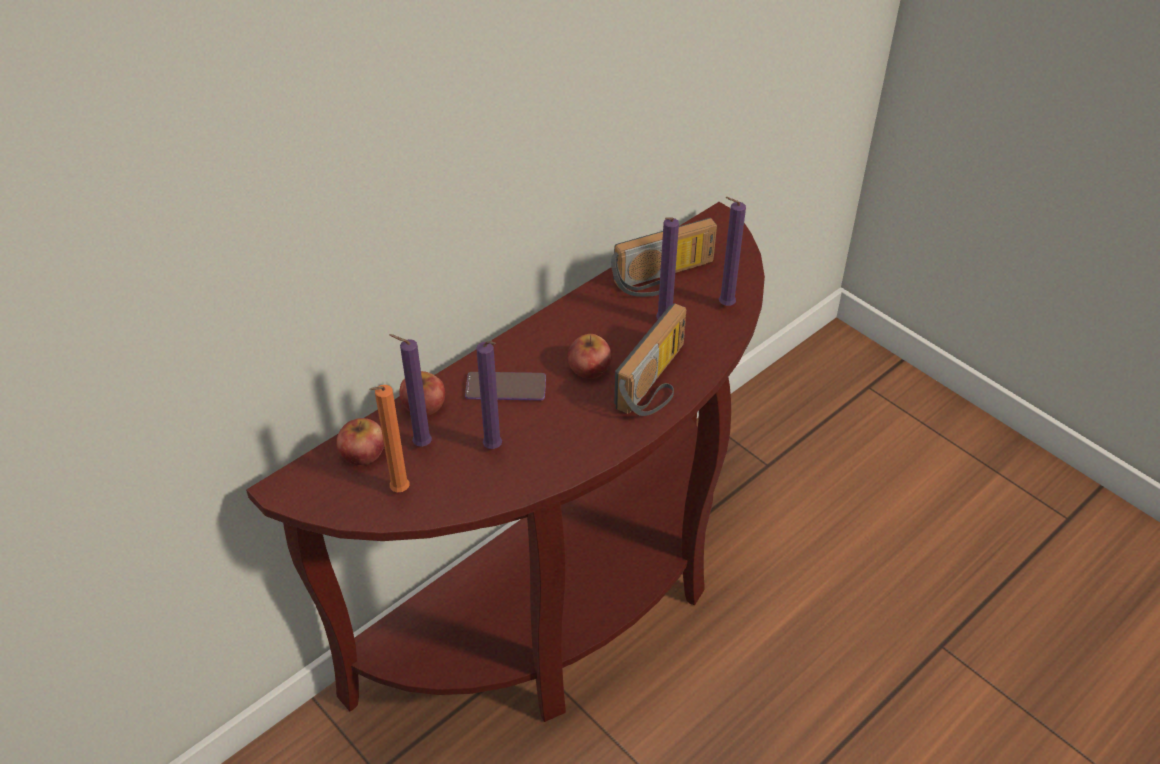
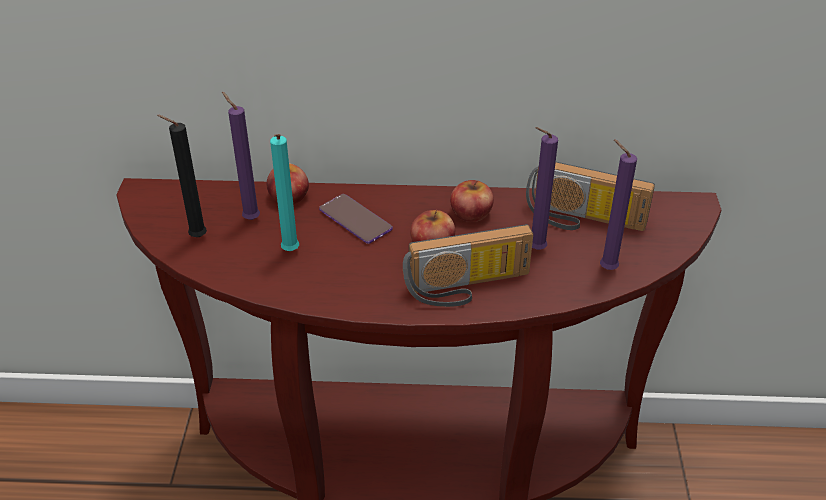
camera: 45 degrees right, 5 degrees down
apple [336,418,384,465] -> apple moved to [450,180,494,222]
orange candle [369,385,410,492] -> black candle [157,115,207,237]
purple candle [476,341,502,449] -> turquoise candle [270,134,299,251]

